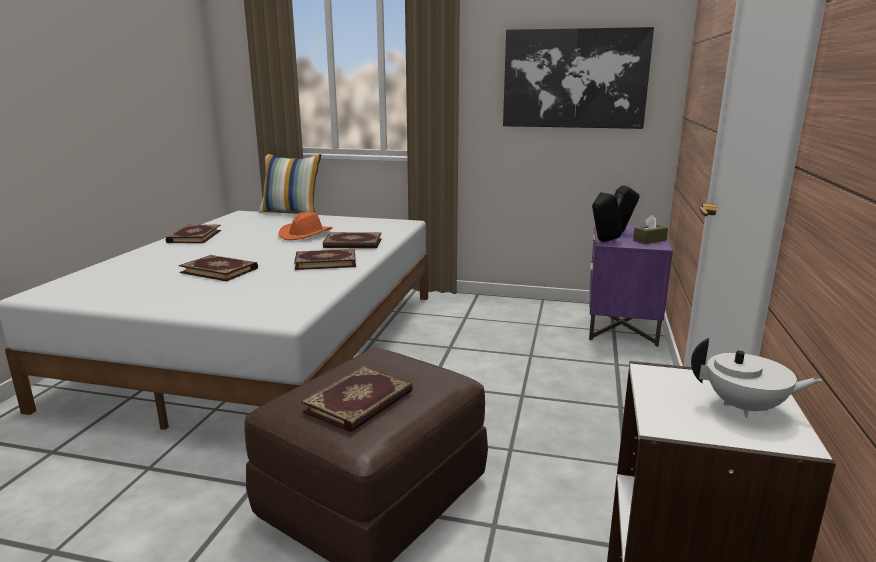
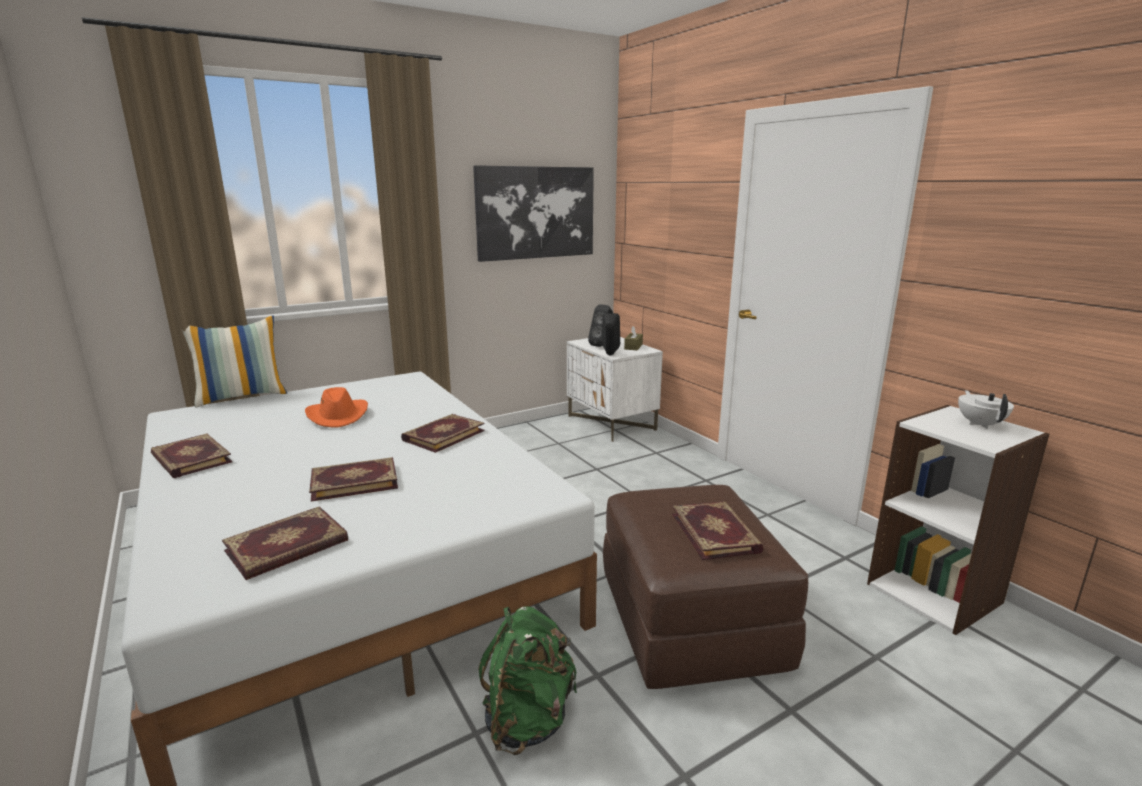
camera: 45 degrees left, 0 degrees up
book [323,232,382,248] -> book moved to [222,506,348,580]
purple nightstand [589,225,673,347] -> white nightstand [567,337,663,442]
white teapot [691,338,822,418] -> white teapot turned 60 degrees counterclockwise [958,390,1014,429]
none -> green backpack [478,606,577,755]

